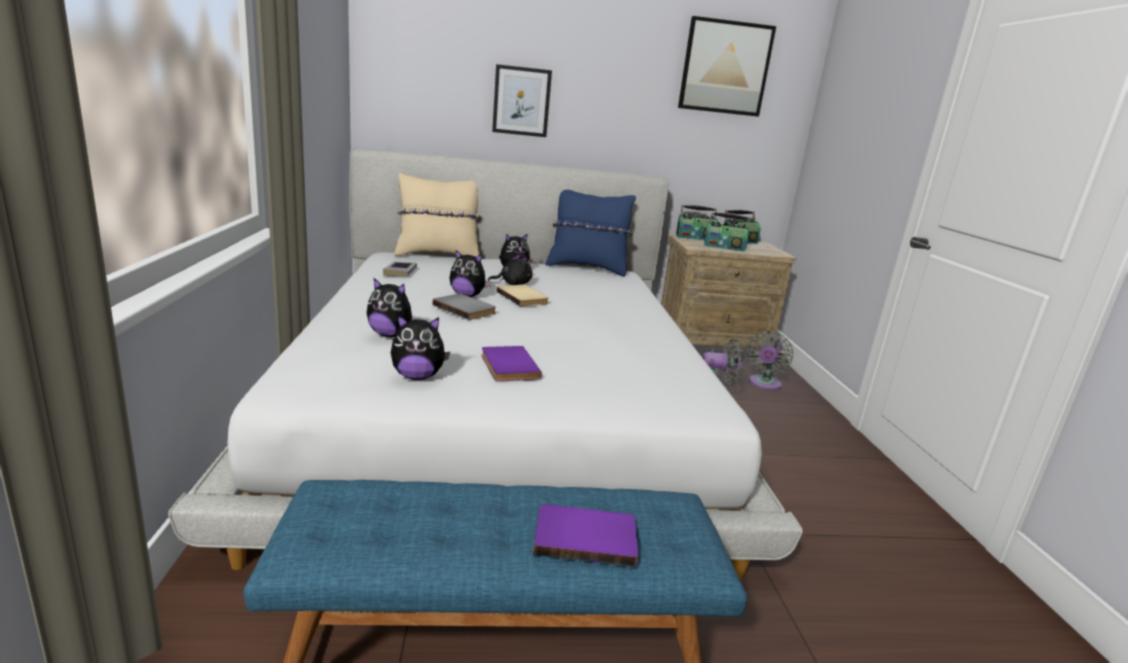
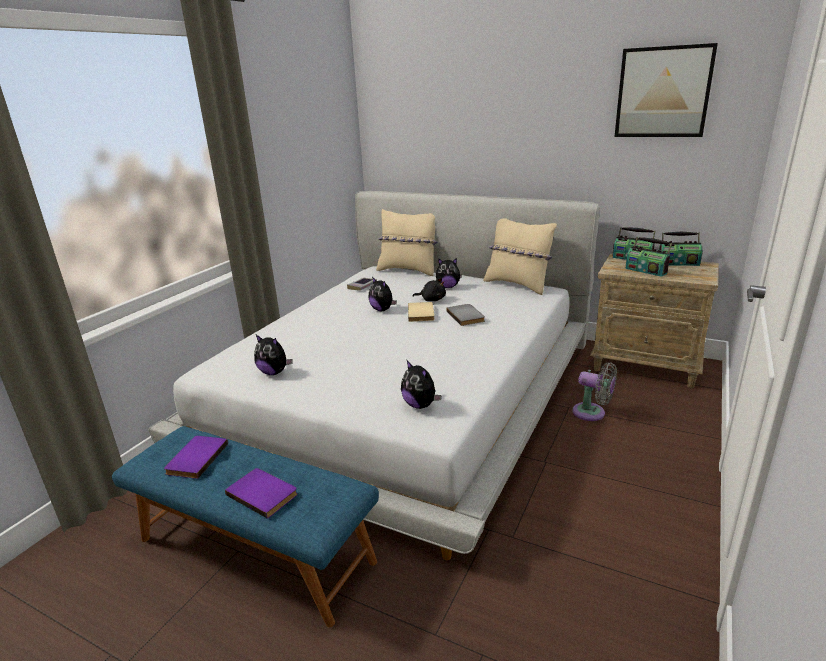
camera: 35 degrees right, 5 degrees up
plush toy [367,278,420,337] -> plush toy moved to [401,360,441,409]
grey book [433,294,496,320] -> grey book moved to [446,304,485,326]
purple book [482,346,542,382] -> purple book moved to [164,436,228,479]
picture [492,64,552,137] -> none
blue pillow [545,190,636,277] -> beige pillow [483,218,557,295]
grey fan [747,331,793,390] -> none

